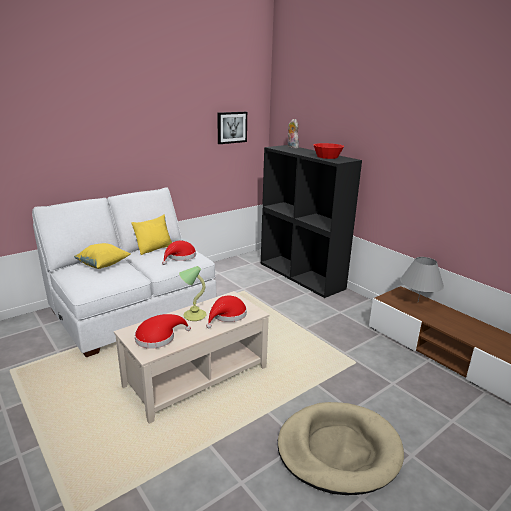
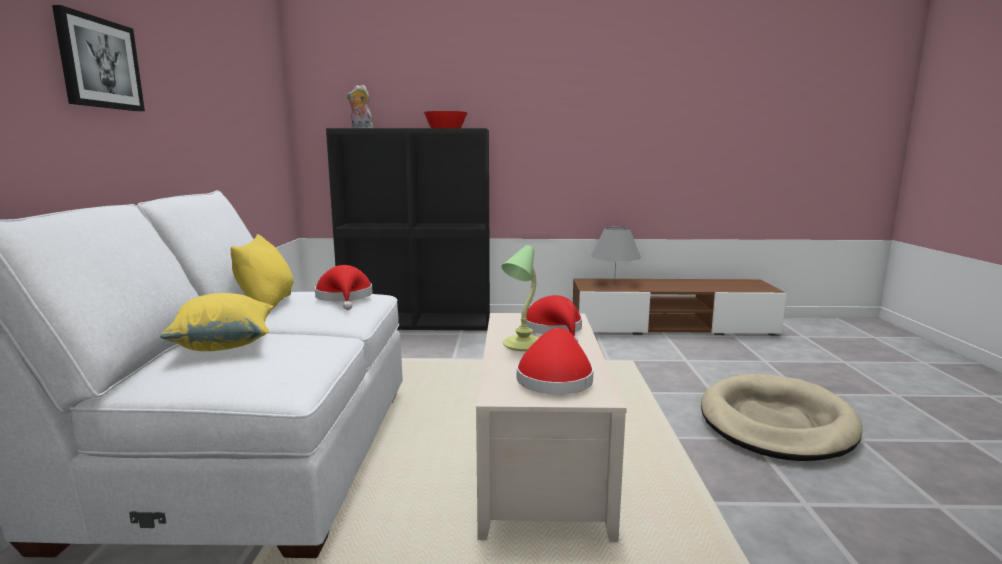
camera: 50 degrees left, 10 degrees down
picture [217,112,247,144] -> picture moved to [52,5,145,111]

